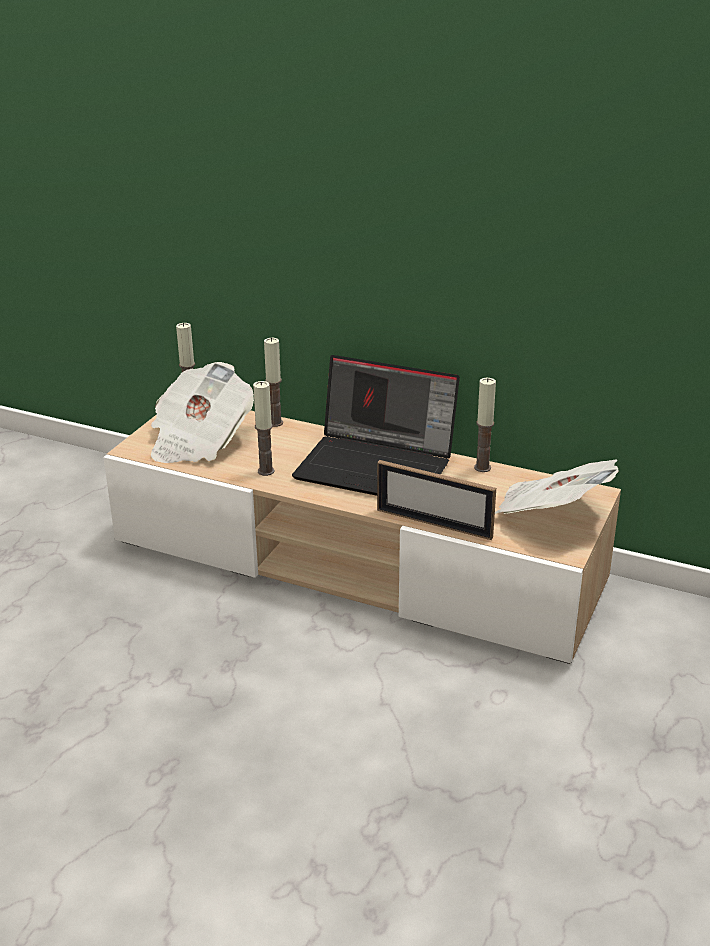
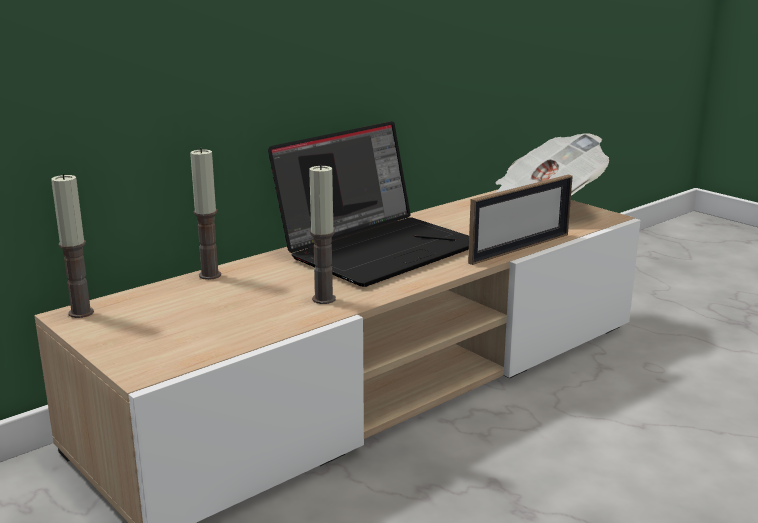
camera: 65 degrees left, 10 degrees down
newspaper [151,362,254,463] -> none
candle [474,378,496,472] -> none

